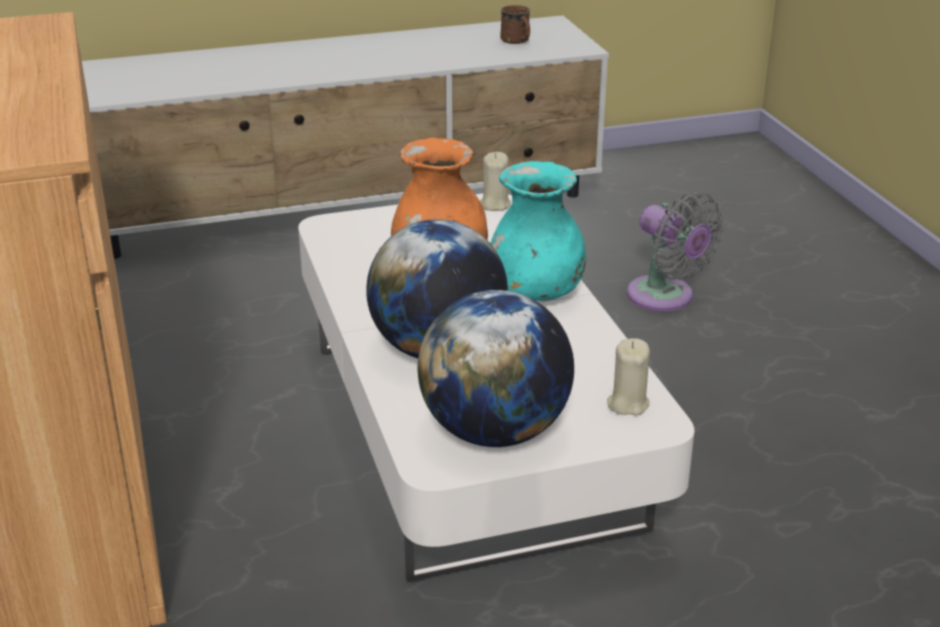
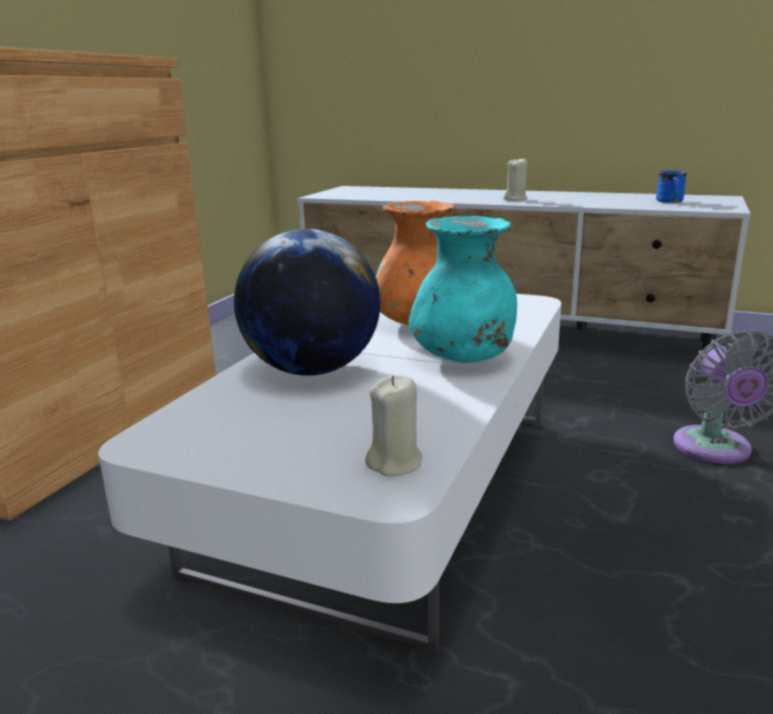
camera: 40 degrees right, 10 degrees down
globe [417,290,574,447] -> none
beige candle [480,152,511,211] -> beige candle moved to [503,157,528,201]
brown mug [500,5,530,44] -> blue mug [656,171,687,203]

